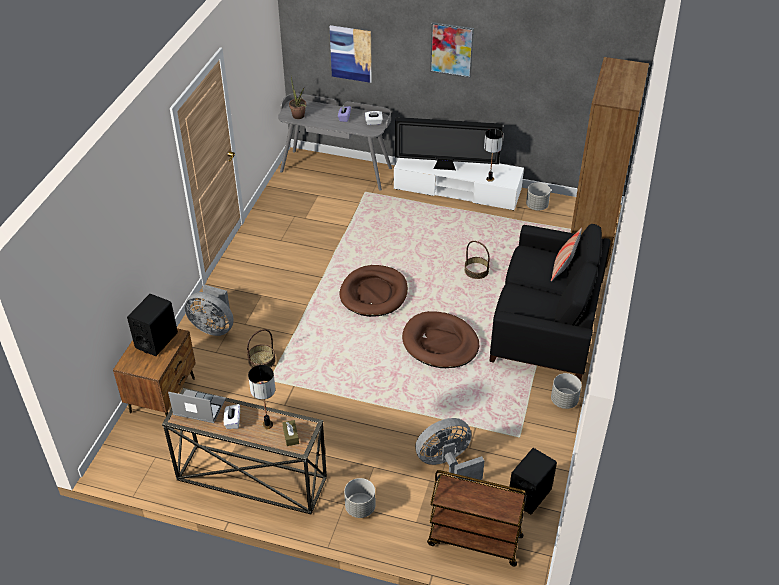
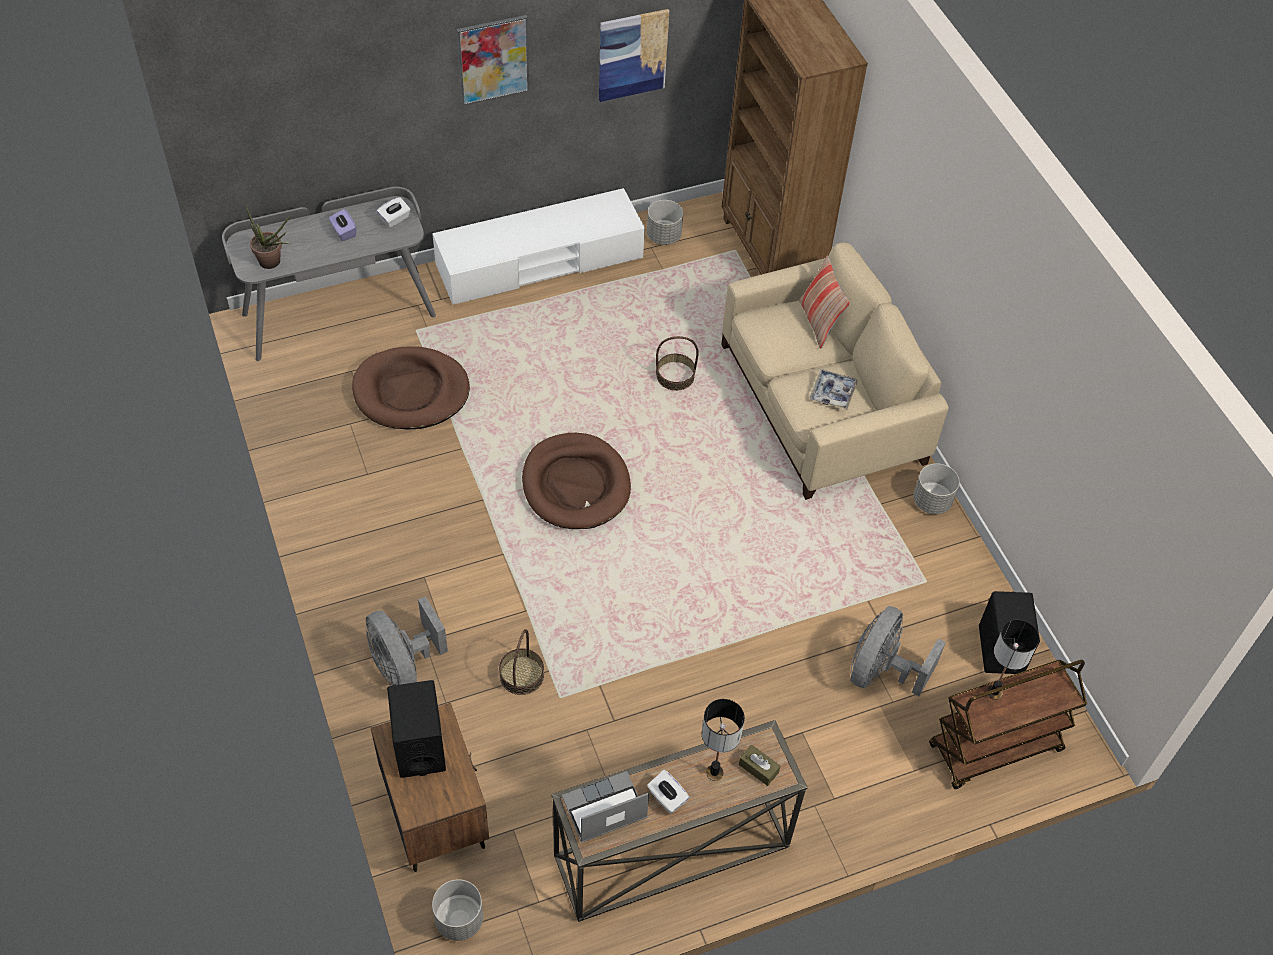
camera: 40 degrees left, 10 degrees up
grey fan [184,285,234,336] -> grey fan turned 75 degrees clockwise [366,596,448,685]
picture [330,25,372,83] -> picture moved to [599,9,669,102]
grey planter [344,478,375,518] -> grey planter moved to [432,879,483,941]
television [395,117,503,170] -> none
brown dog bed [402,311,479,368] -> brown dog bed moved to [352,346,470,430]
table lamp [484,129,503,182] -> table lamp moved to [986,619,1039,700]
black sofa [489,224,611,381] -> beige sofa [721,242,948,500]
none -> tray [810,369,858,410]

